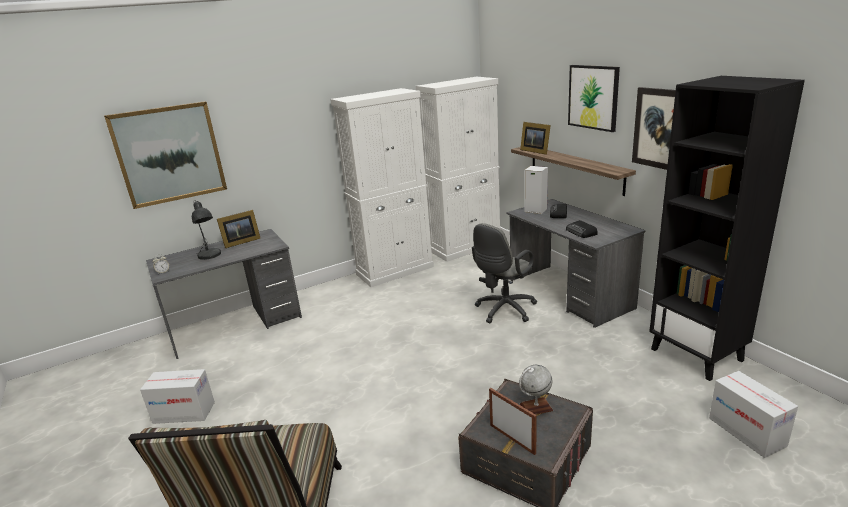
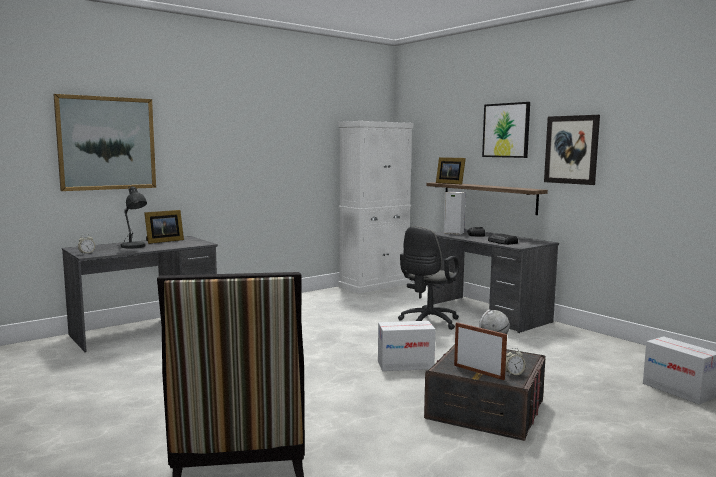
camera: 10 degrees left, 15 degrees down
cardboard box [140,369,215,424] -> cardboard box moved to [378,321,435,371]
white cabinet [330,88,434,287] -> none
black bookcase [649,76,805,381] -> none
none -> alarm clock [505,348,526,376]

